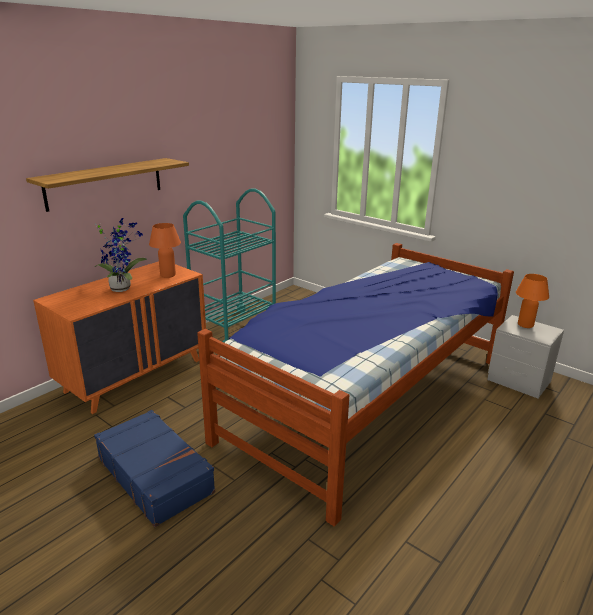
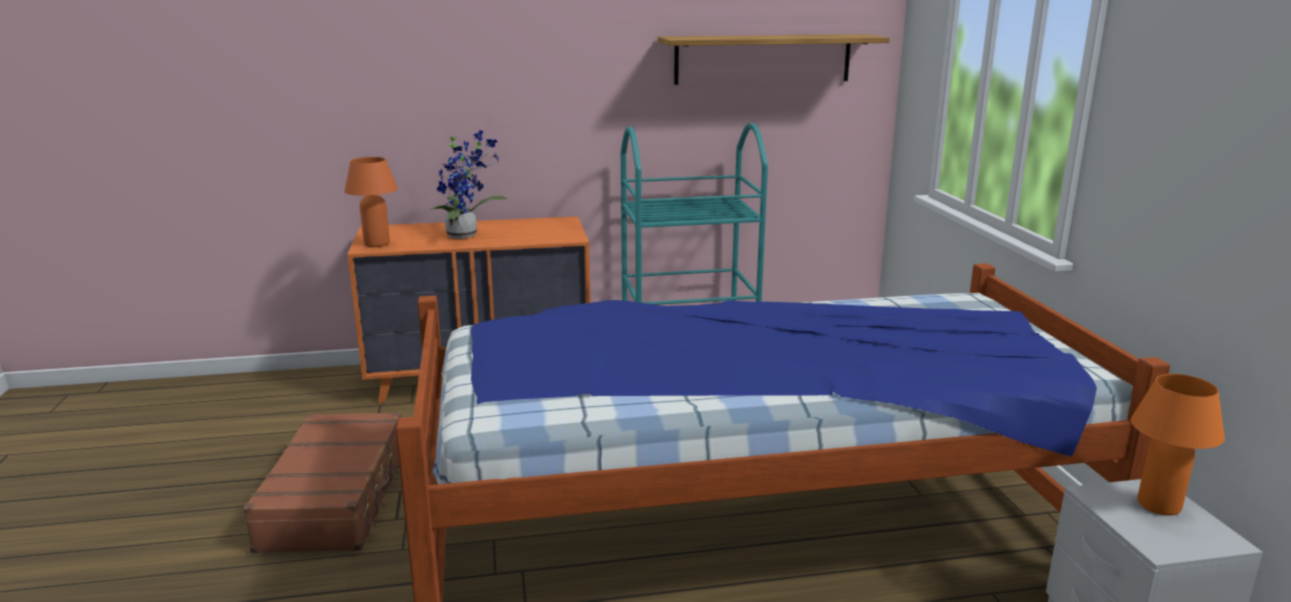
camera: 40 degrees right, 5 degrees down
shelf [26,158,189,212] -> shelf moved to [657,34,890,85]
blue suitcase [94,410,215,527] -> brown suitcase [243,412,401,553]
orange table lamp [149,223,181,278] -> orange table lamp moved to [344,157,398,247]

